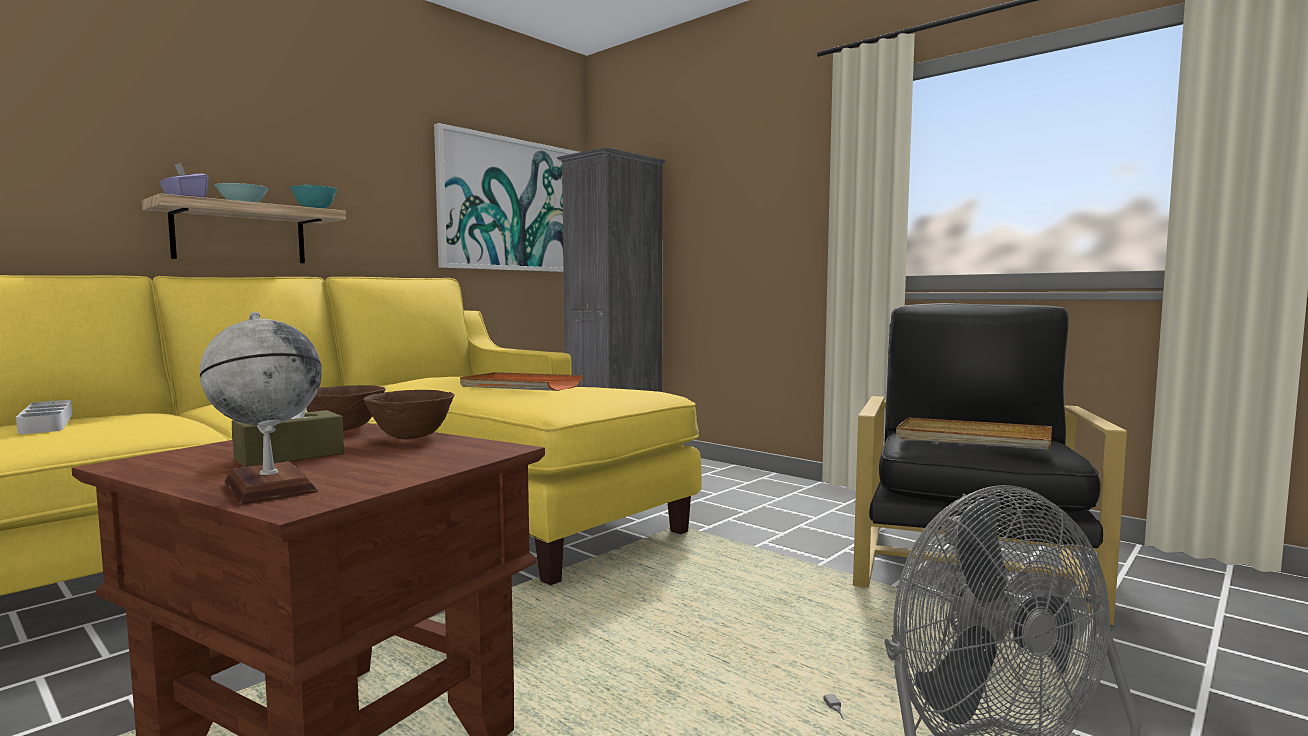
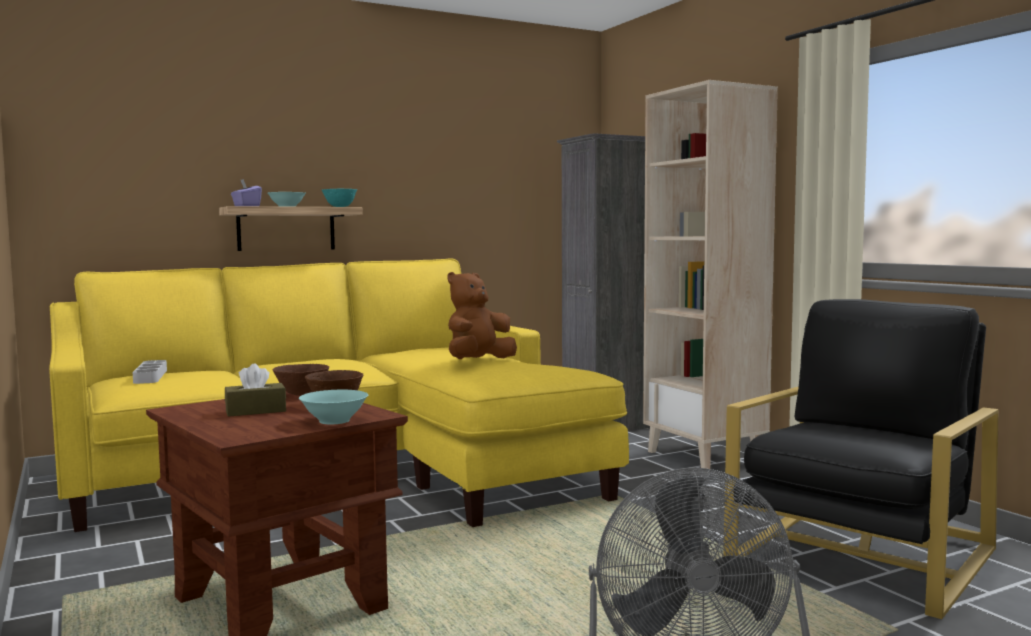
camera: 20 degrees right, 0 degrees up
globe [200,312,322,505] -> none
picture [434,123,579,272] -> none
orange tray [460,372,583,391] -> brown plush toy [448,272,517,359]
beige tray [896,417,1052,450] -> none
none -> turquoise bowl [299,390,368,425]
none -> beige bookcase [643,80,778,473]

